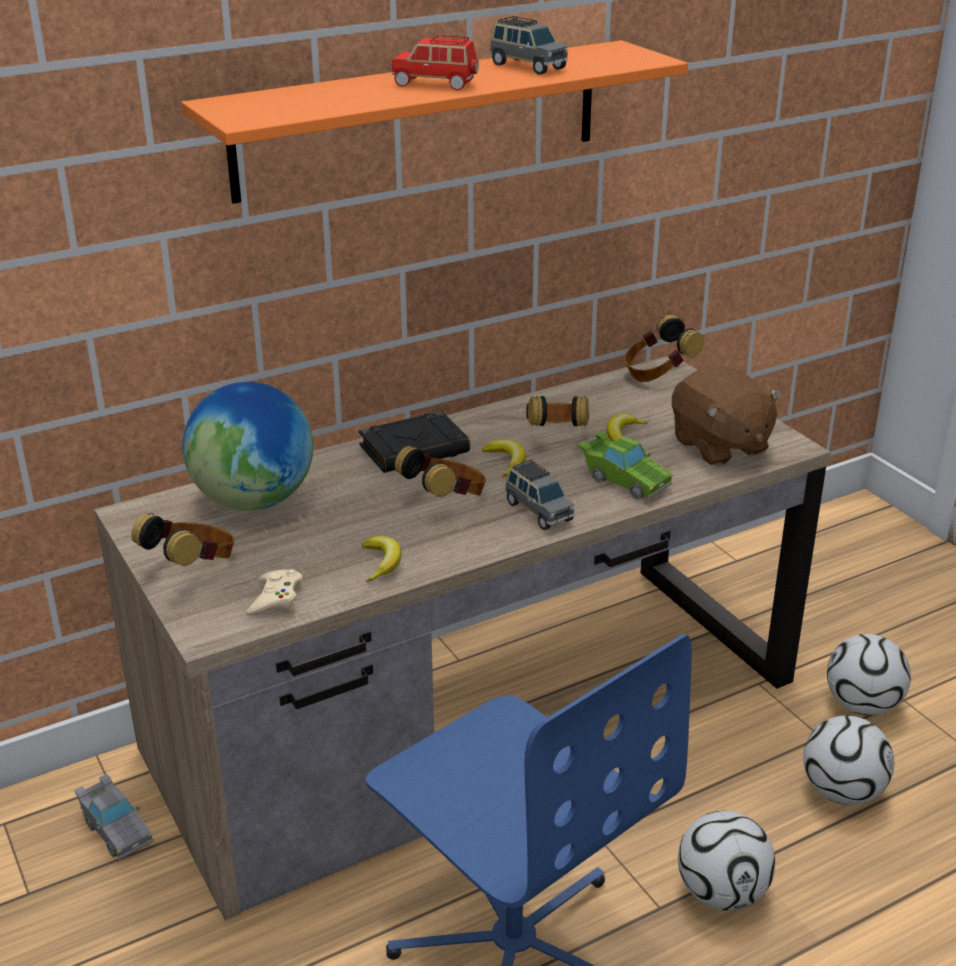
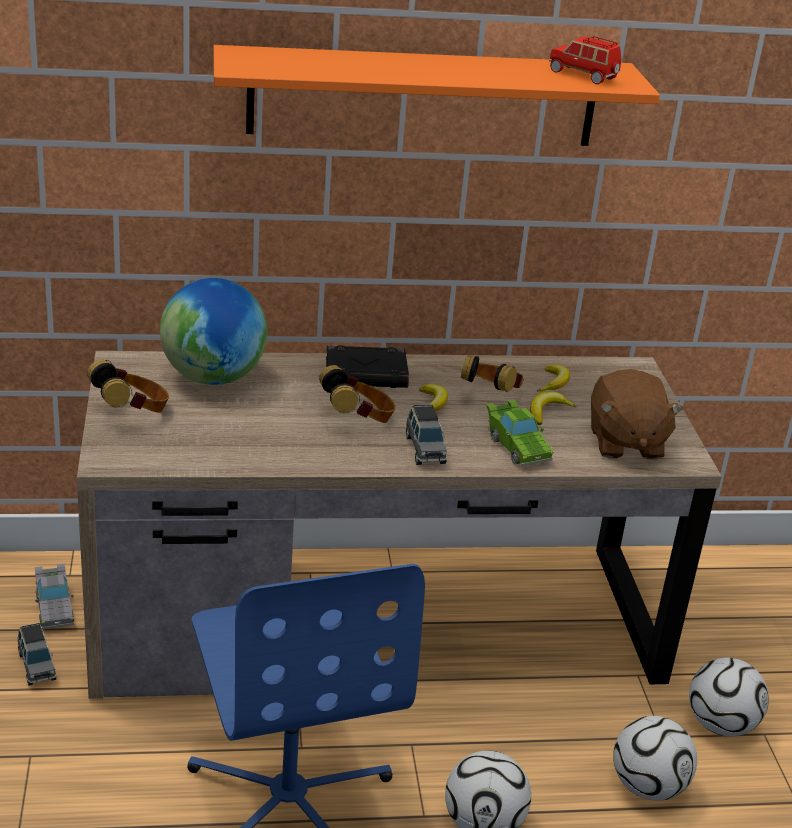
camera: 20 degrees right, 0 degrees up
beige game controller [246,569,303,616] -> none
banana [362,536,402,582] -> banana moved to [537,364,570,392]
red toy car [392,35,479,90] -> red toy car moved to [549,36,621,84]
grey toy car [490,16,568,75] -> grey toy car moved to [18,623,56,686]
headphones [624,315,704,382] -> none

